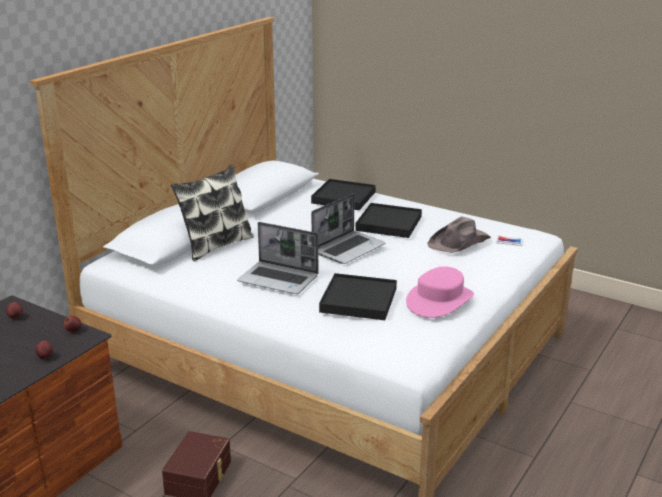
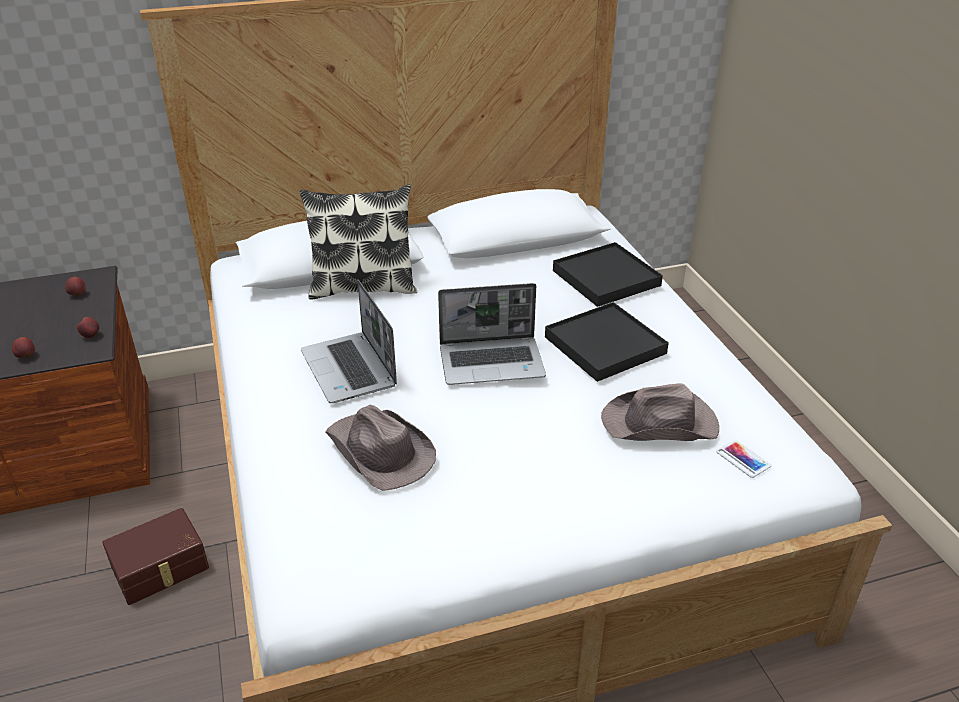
camera: 40 degrees right, 10 degrees up
black tray [319,273,397,320] -> brown hat [325,405,436,491]
pink hat [406,266,474,318] -> none

